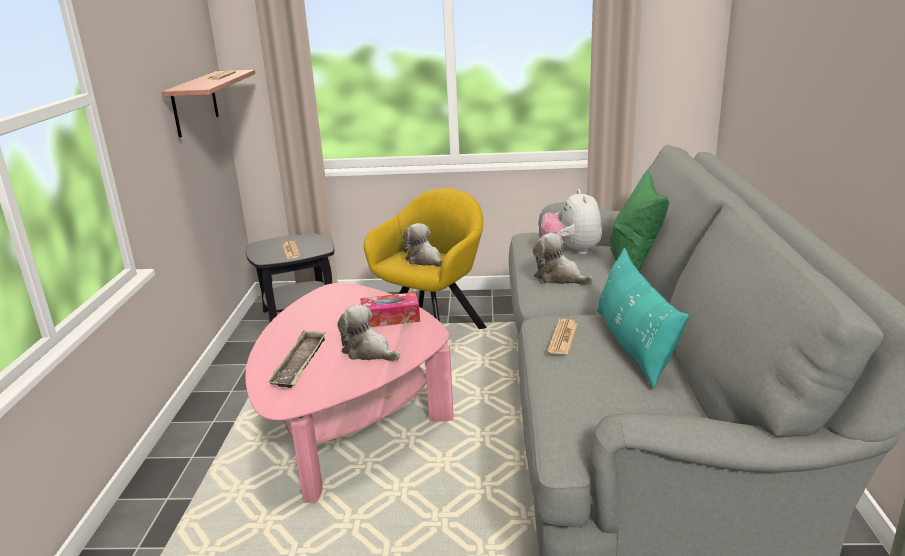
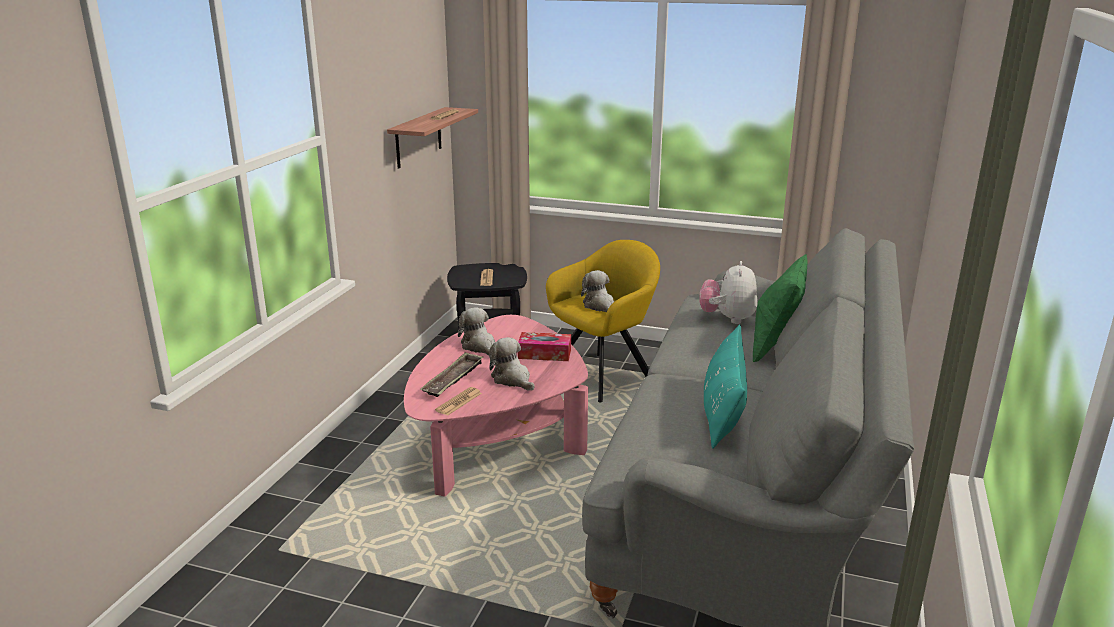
camera: 15 degrees right, 0 degrees up
plush toy [533,233,594,285] -> plush toy moved to [458,307,495,356]
newspaper [548,319,578,354] -> newspaper moved to [435,387,482,415]

